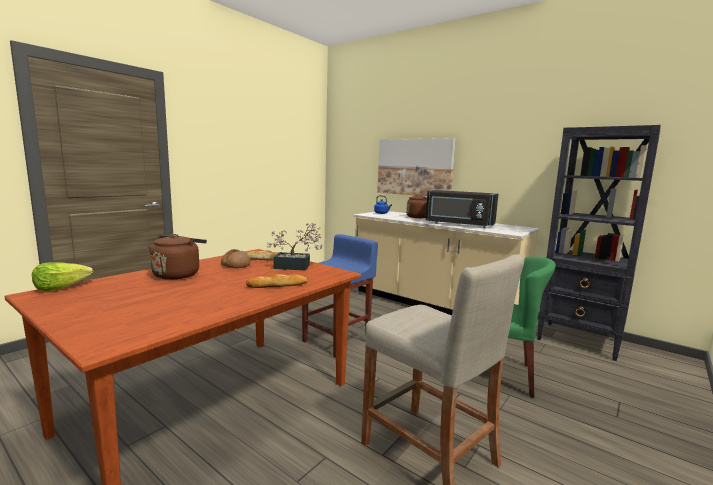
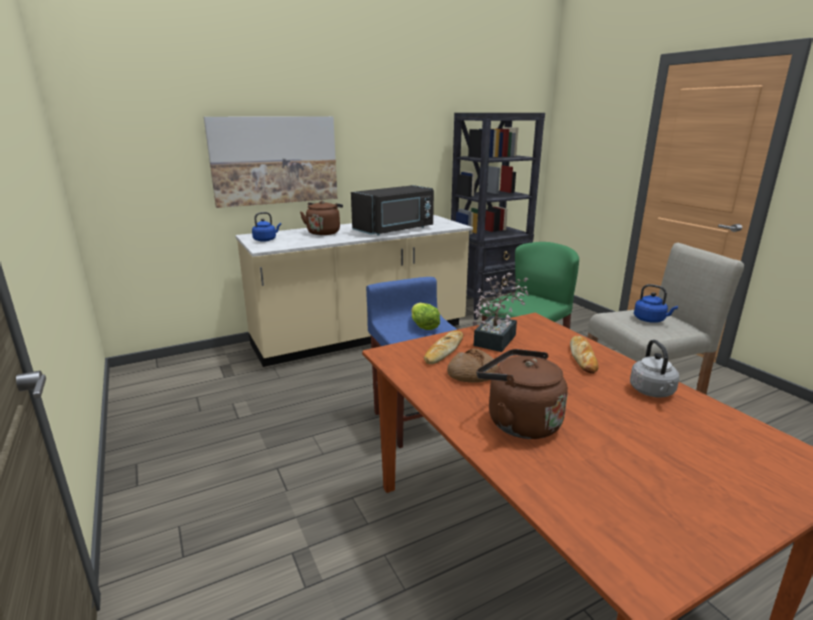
camera: 65 degrees left, 10 degrees up
lettuce [32,262,93,291] -> lettuce moved to [411,303,440,330]
none -> grey kettle [630,340,679,398]
none -> blue kettle [634,284,678,323]

